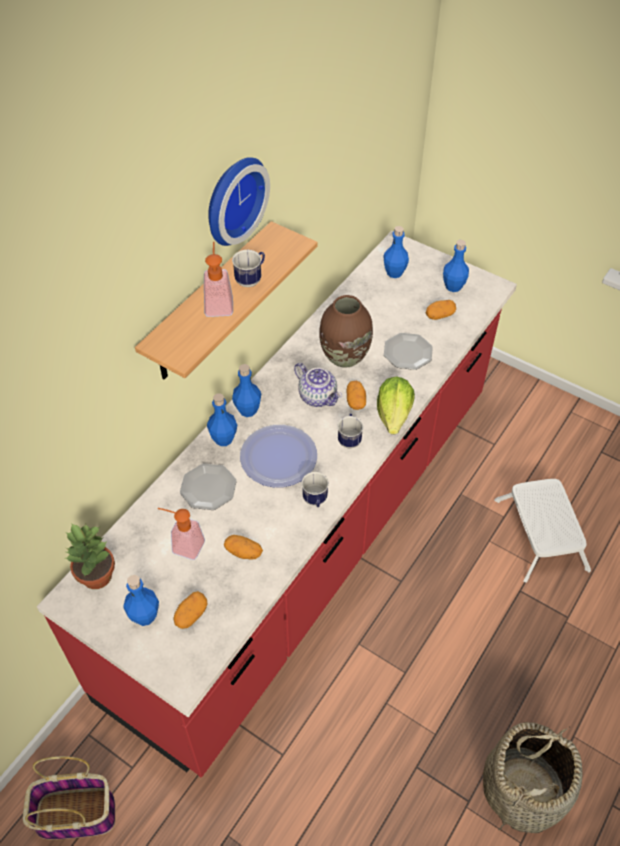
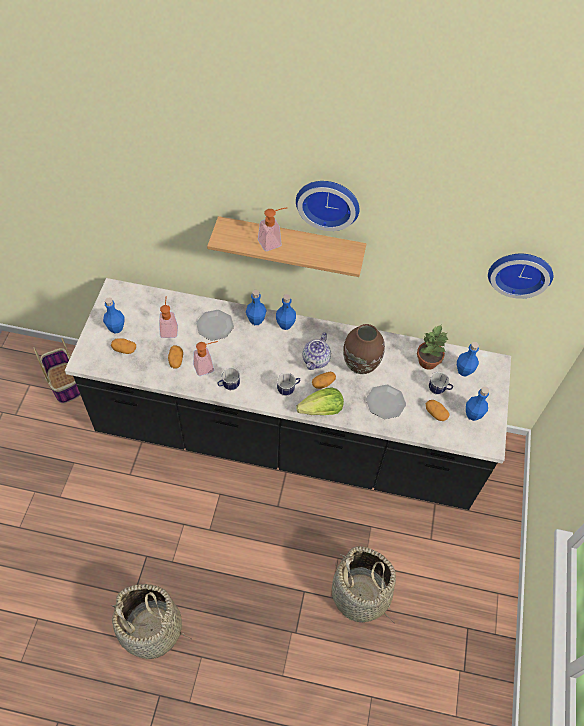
camera: 65 degrees right, 5 degrees up
red counter [37,231,517,778] -> black counter [65,278,511,510]
potted plant [66,523,115,589] -> potted plant moved to [417,325,449,370]
mug [232,250,265,287] -> mug moved to [429,372,453,395]
plate [240,425,317,487] -> none
white step ladder [494,479,591,583] -> basket [332,546,396,623]
none -> soap dispenser [193,341,218,376]
none -> wall clock [488,254,553,299]

